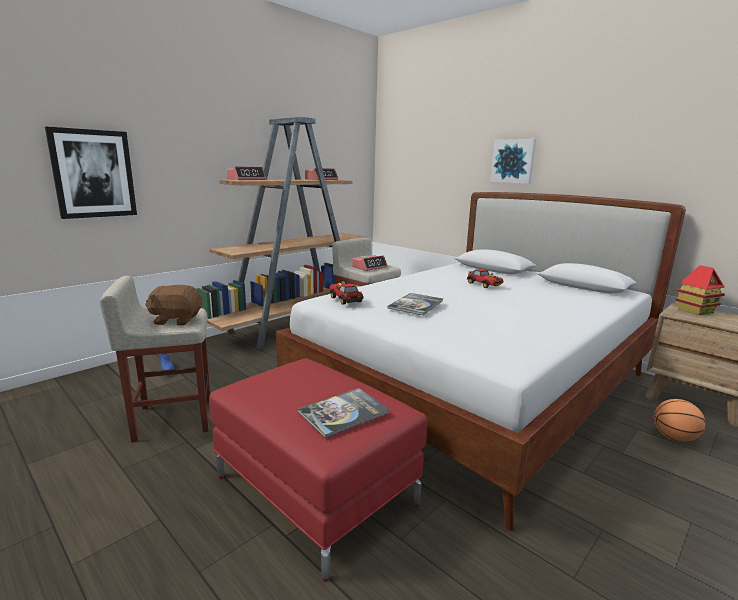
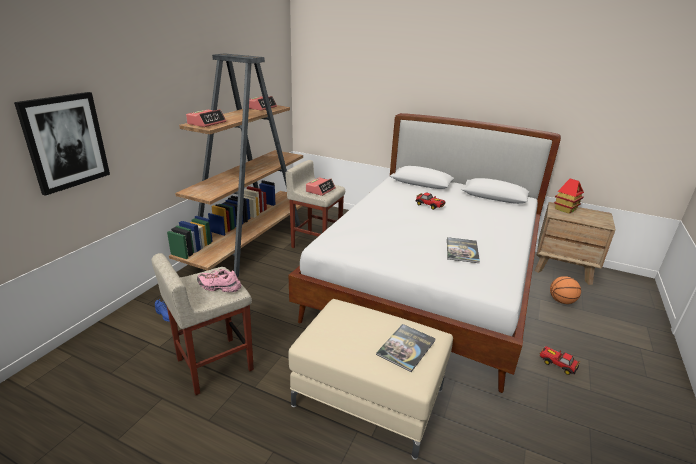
camera: 20 degrees left, 10 degrees up
brown plush toy [145,285,202,326] -> pink shoe [197,269,241,293]
red ottoman [209,358,427,582] -> beige ottoman [289,299,453,460]
toy car [329,283,364,305] -> toy car moved to [540,346,580,375]
book [388,293,443,315] -> book moved to [447,237,480,263]
picture [490,139,536,184] -> none

